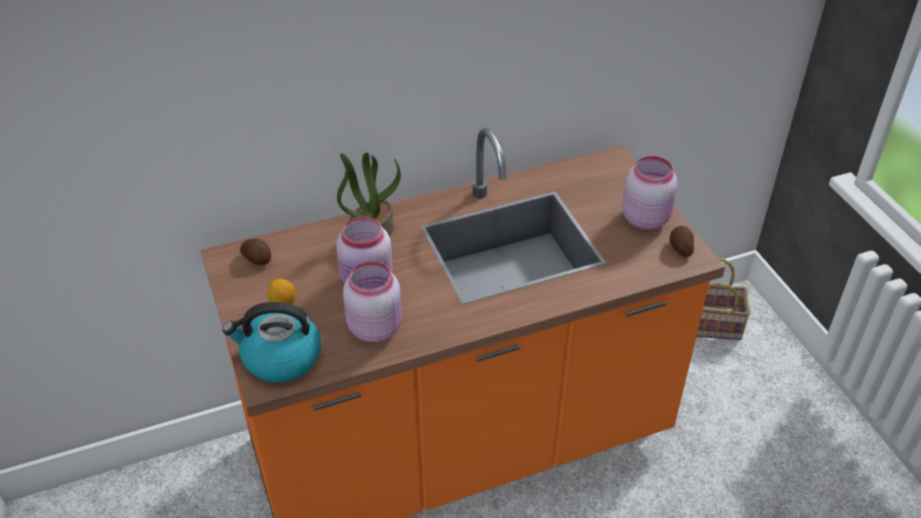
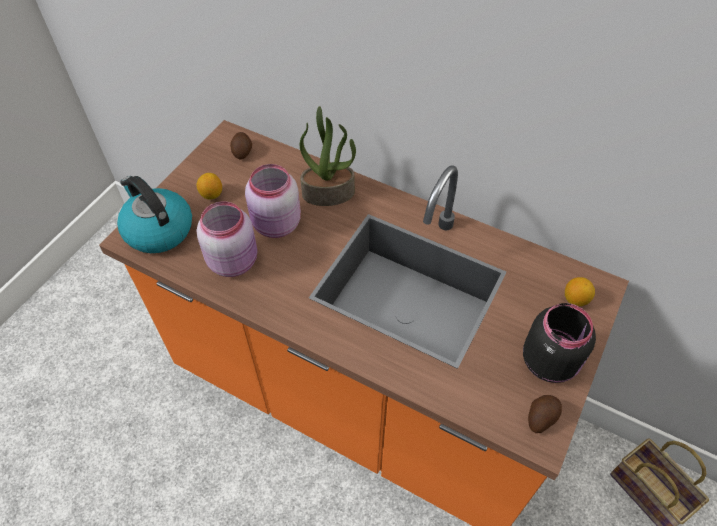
camera: 50 degrees right, 10 degrees up
pink jar [622,156,678,230] -> black jar [523,303,596,383]
none -> lemon [565,277,595,306]

